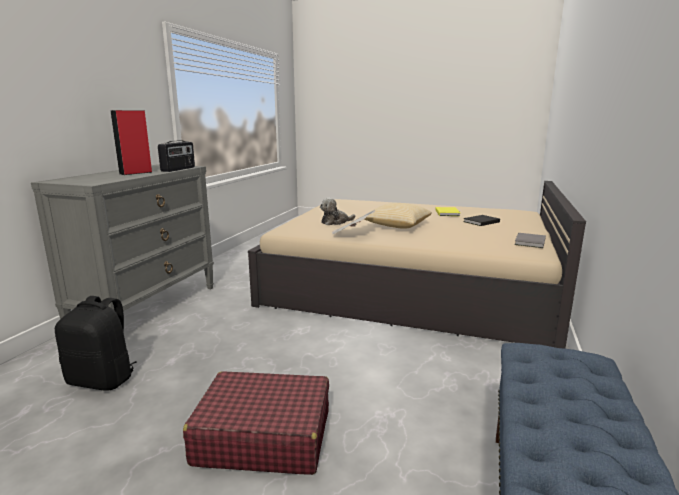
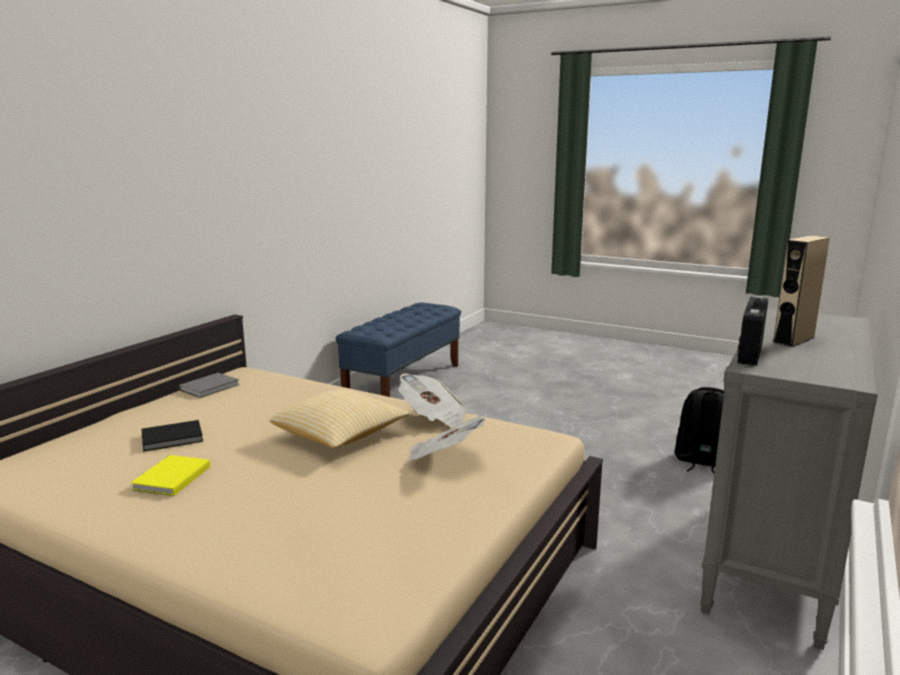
camera: 170 degrees left, 0 degrees up
red speaker [110,110,152,175] -> beige speaker [772,235,830,347]
red suitcase [183,371,329,475] -> none
plush toy [320,197,355,225] -> newspaper [407,415,486,462]

